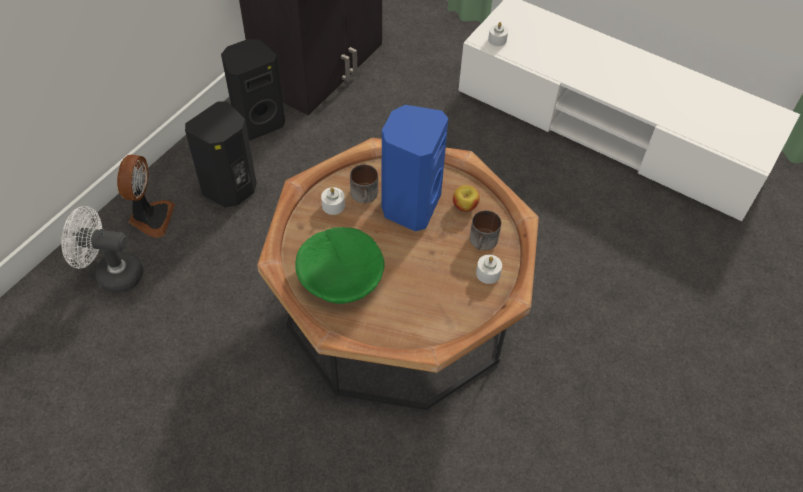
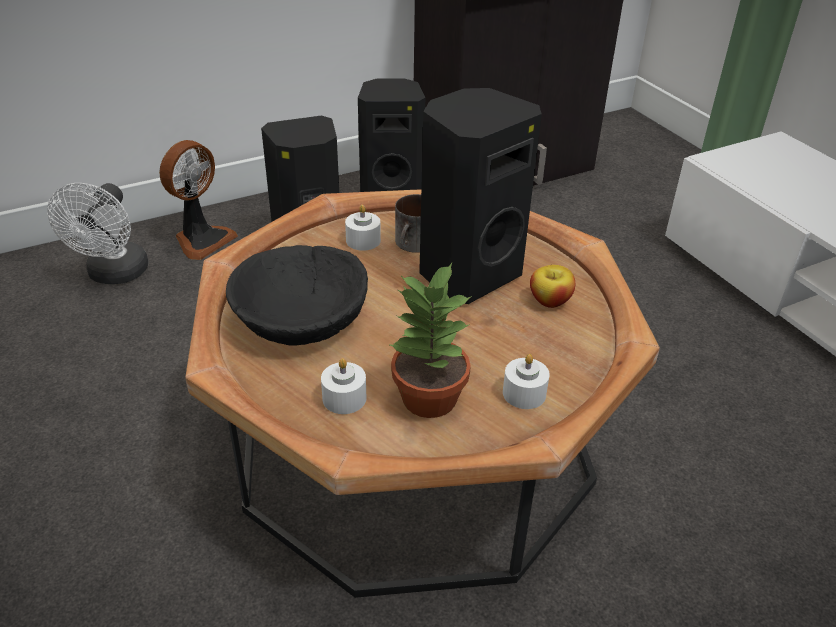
camera: 30 degrees right, 15 degrees down
white fan [61,206,143,293] -> white fan turned 120 degrees counterclockwise [47,183,148,284]
green bowl [295,227,385,304] -> black bowl [226,245,368,346]
blue speaker [381,105,448,232] -> black speaker [419,88,542,304]
mug [470,210,501,250] -> none
white candle [488,22,508,46] -> white candle moved to [321,358,367,414]
none -> potted plant [388,263,472,418]

